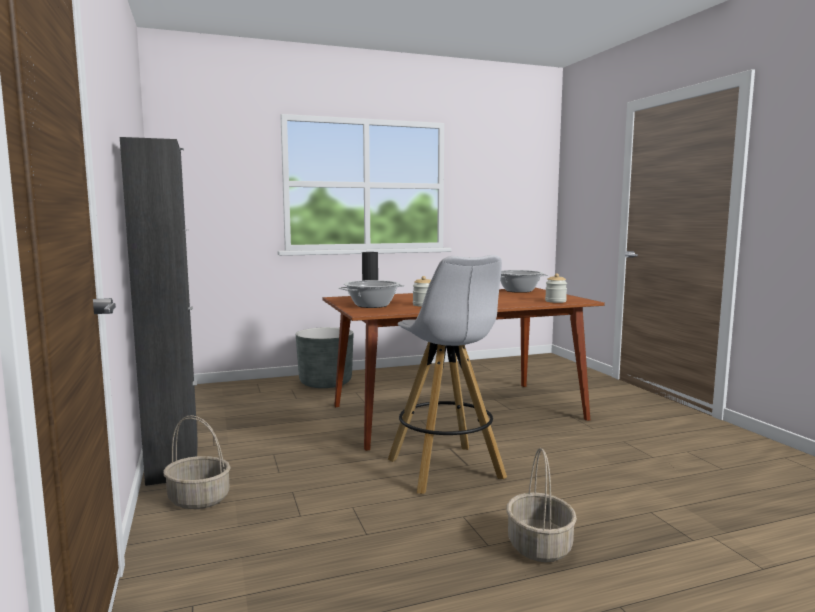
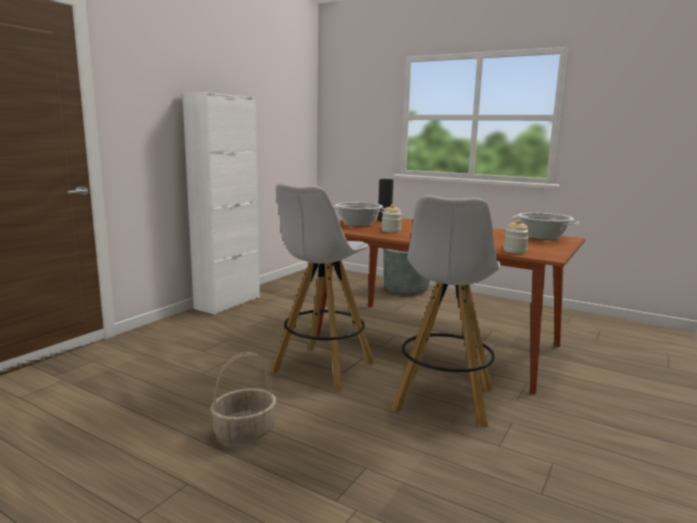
camera: 50 degrees right, 5 degrees up
black cabinet [120,137,198,486] -> white cabinet [182,92,260,315]
basket [163,415,231,509] -> none
none -> white stool [391,195,501,428]

